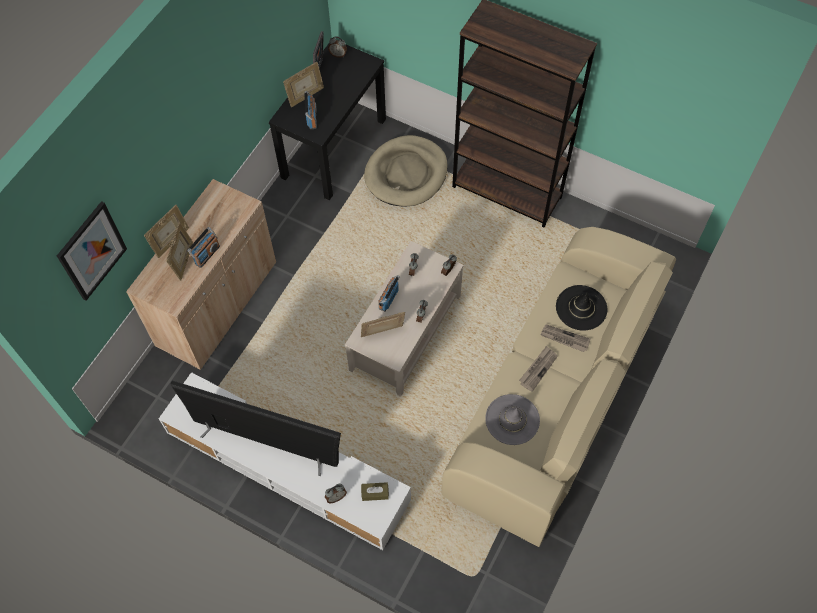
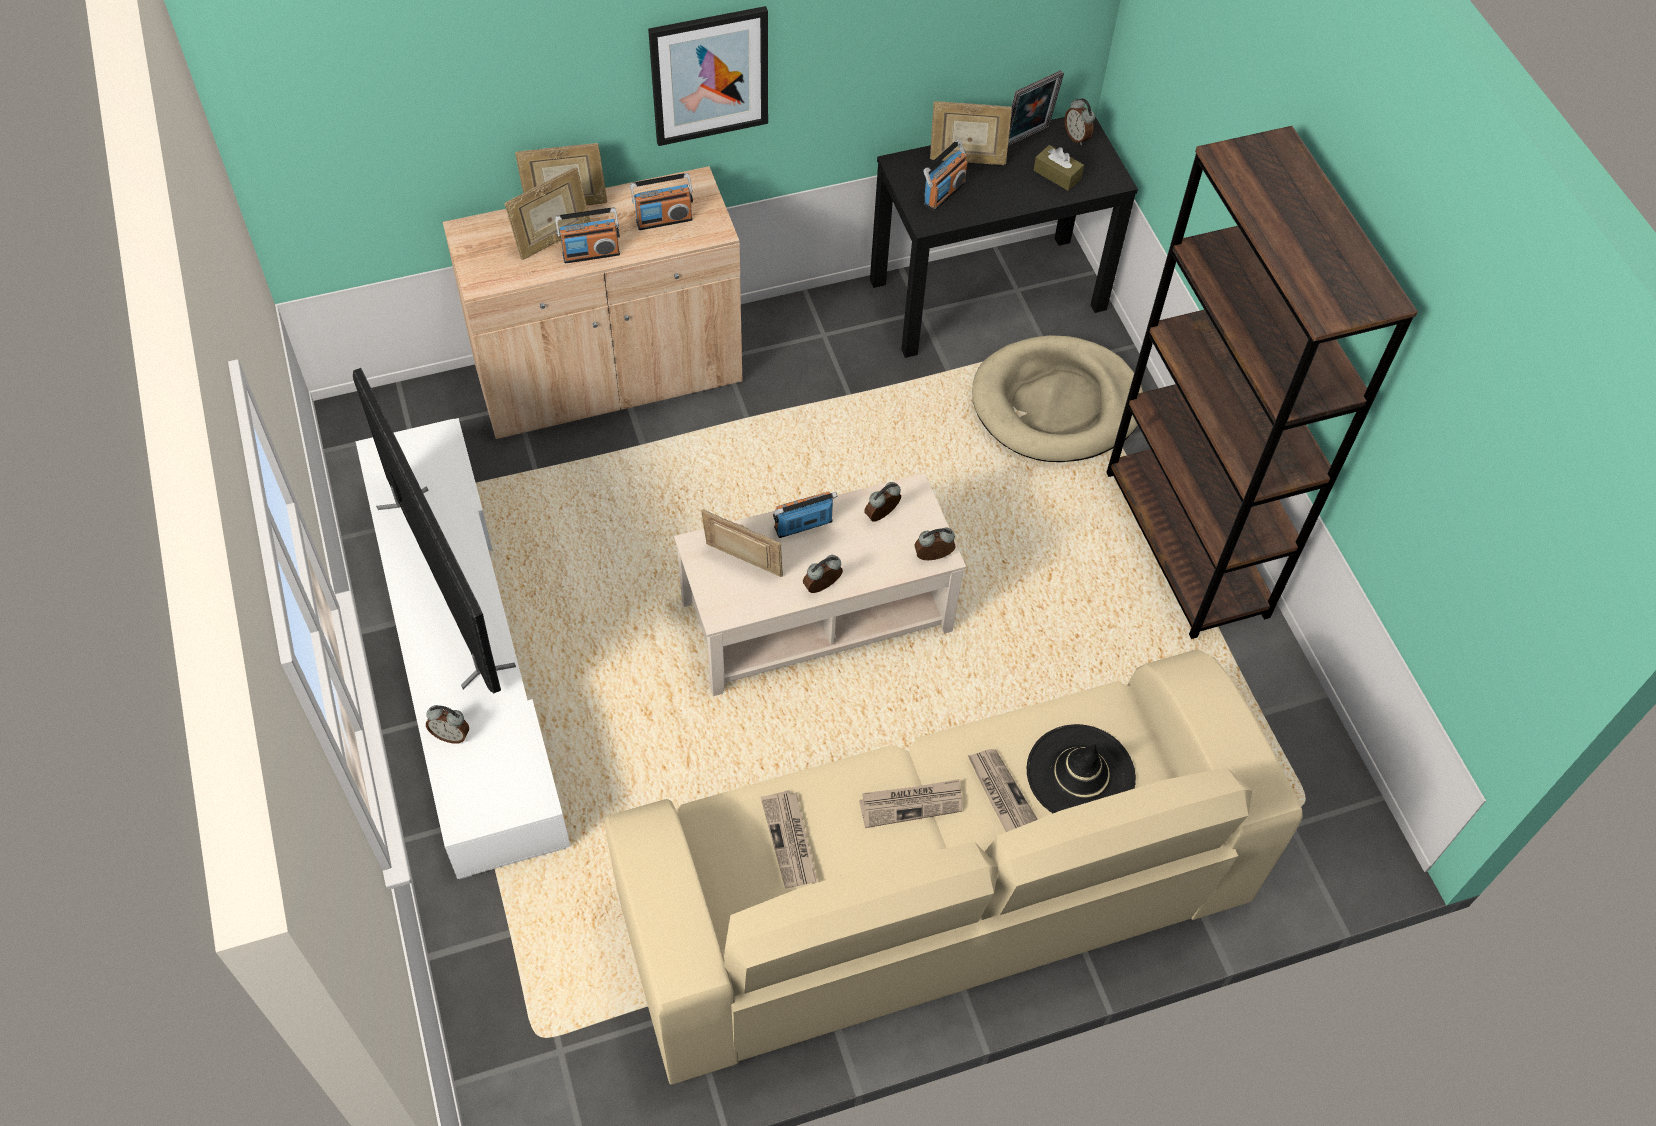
camera: 40 degrees right, 5 degrees down
picture [57,201,127,301] -> picture moved to [648,6,768,146]
brown tissue box [361,482,389,501] -> brown tissue box moved to [1034,145,1084,191]
grey hat [485,394,540,445] -> newspaper [761,790,817,889]
none -> radio [630,173,693,230]

